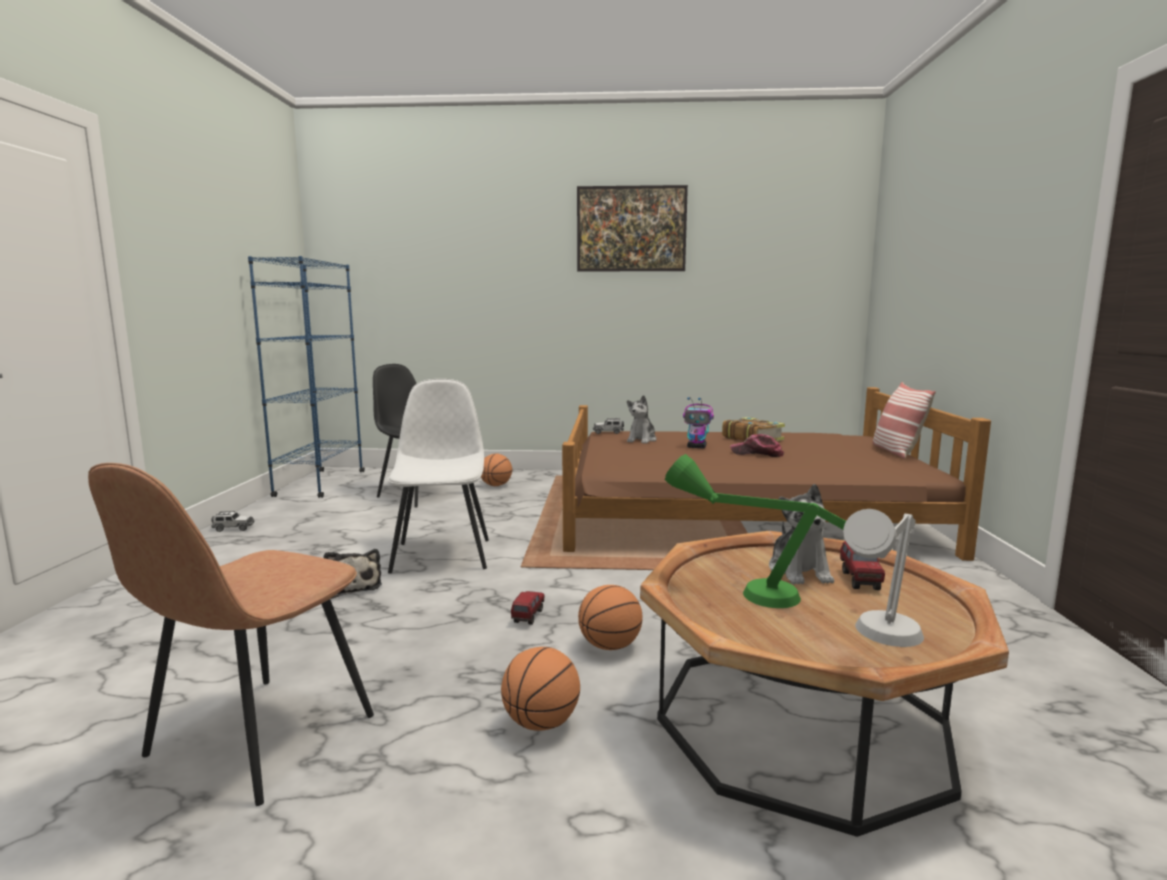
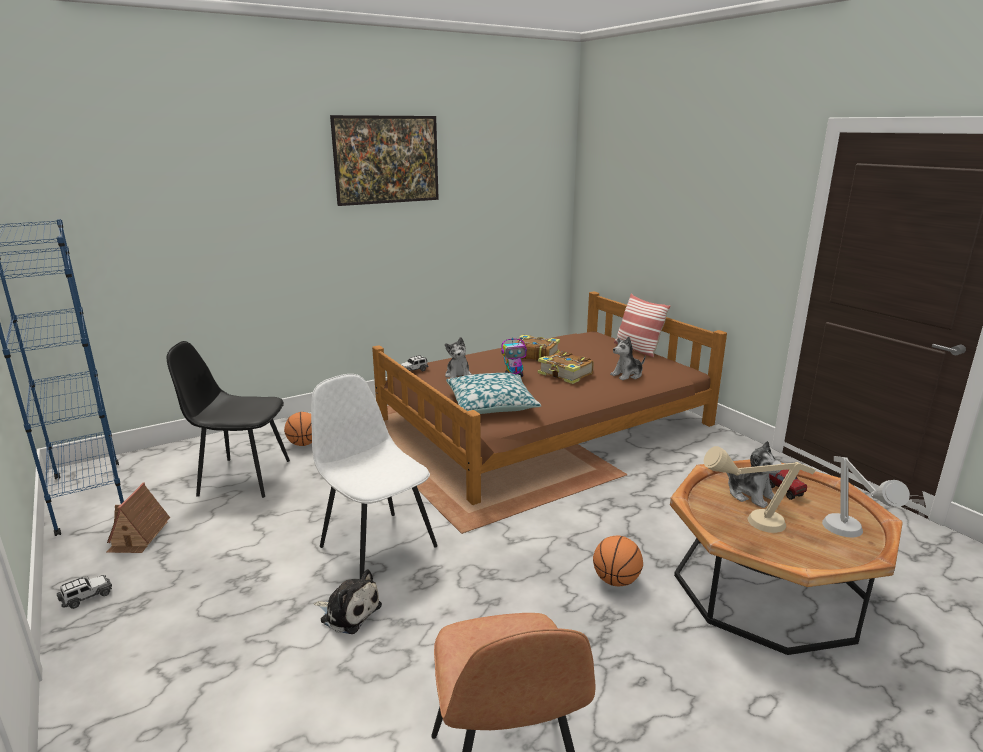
camera: 35 degrees left, 10 degrees up
basketball [501,647,580,731] -> none
toy truck [511,591,545,625] -> none
green table lamp [665,454,846,608] -> beige table lamp [704,446,816,533]
cap [730,434,784,457] -> book [538,351,594,384]
none -> toy house [106,483,170,553]
none -> pillow [446,373,541,414]
none -> plush toy [610,336,645,380]

